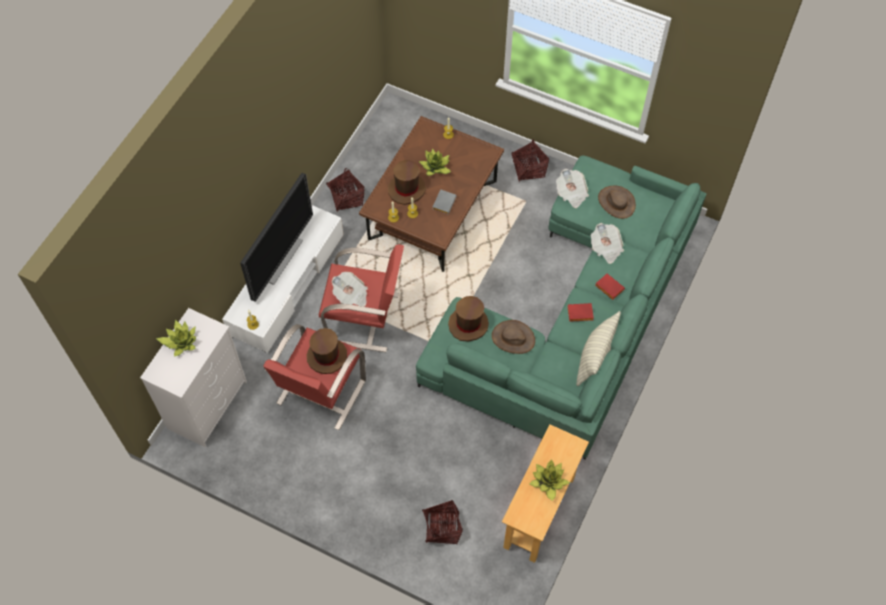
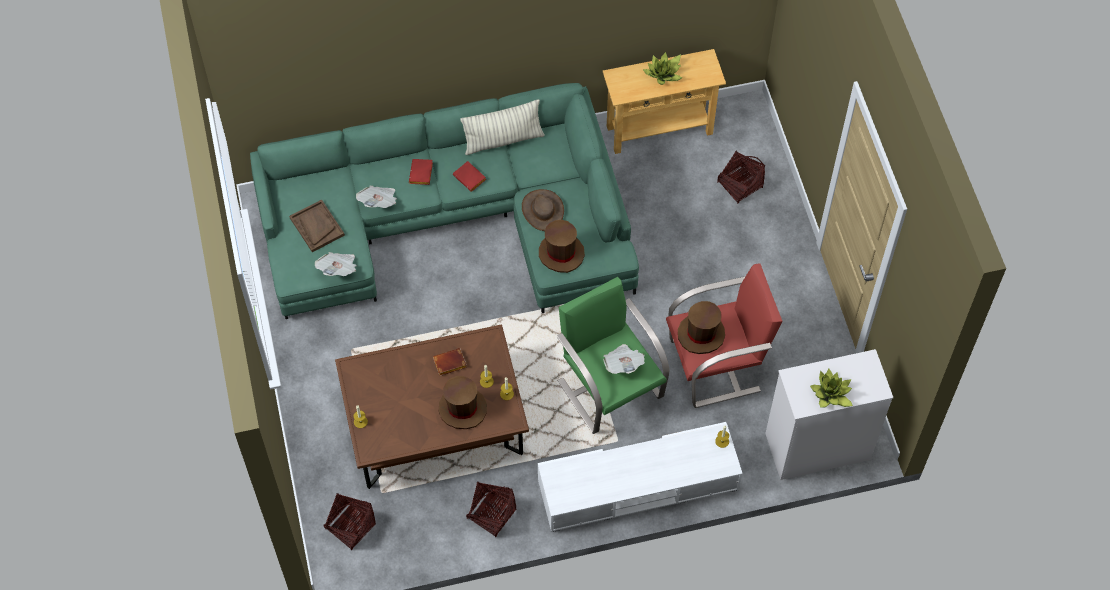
camera: 130 degrees left, 0 degrees up
television [240,173,313,302] -> none
red armchair [319,244,404,352] -> green armchair [557,277,670,434]
potted plant [419,148,451,176] -> none
grey book [432,189,457,214] -> brown book [433,348,467,376]
basket [512,139,549,182] -> basket moved to [323,493,376,550]
brown hat [598,186,636,219] -> brown tray [289,200,345,252]

